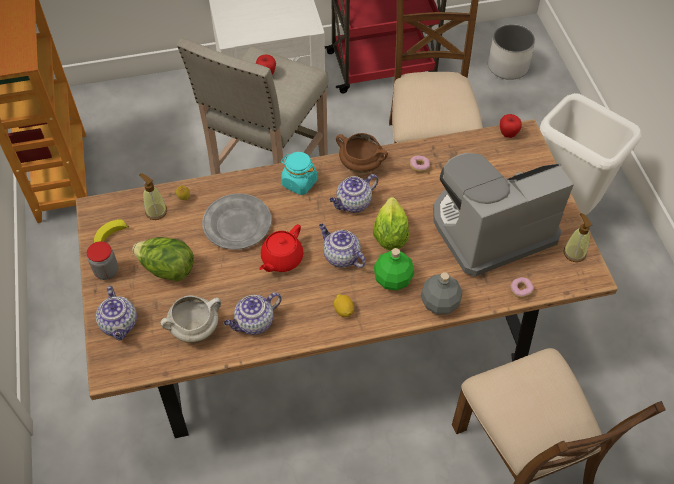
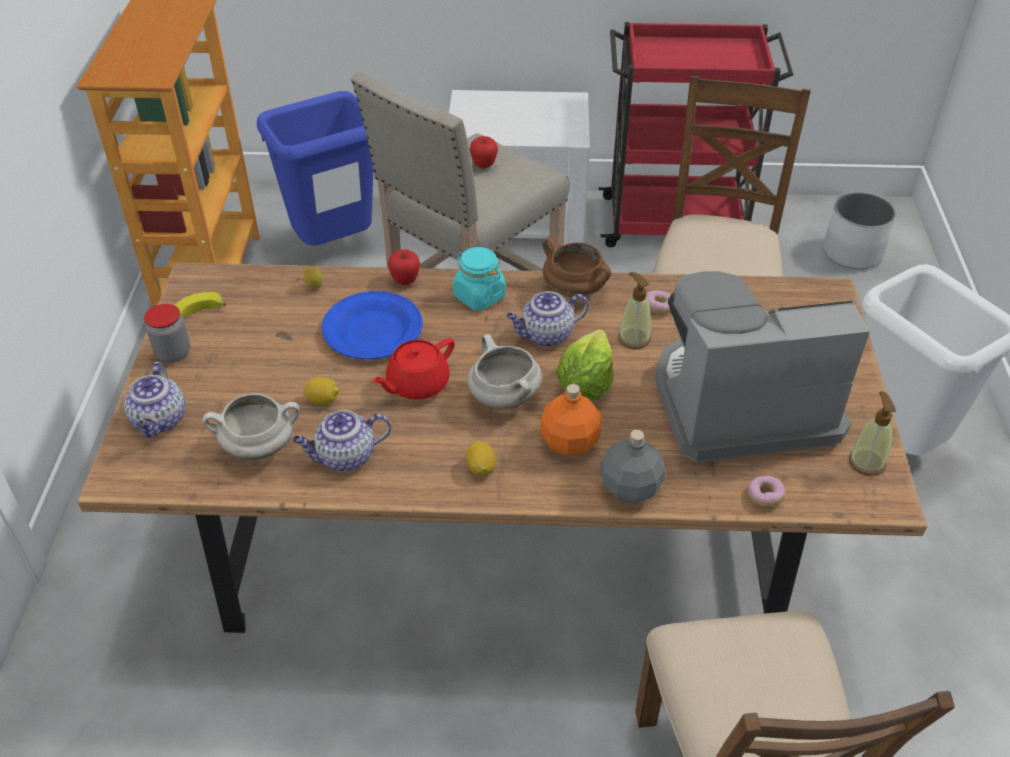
camera: 15 degrees right, 10 degrees down
lettuce [132,237,194,282] -> none
soap dispenser [139,173,167,220] -> soap dispenser moved to [618,272,651,349]
grey plate [202,194,272,250] -> blue plate [322,291,423,360]
teapot [319,224,366,268] -> white cooking pot [468,334,542,409]
green bottle [374,248,414,291] -> orange bottle [540,384,602,456]
apple [500,114,522,138] -> apple moved to [388,249,420,285]
none -> blue trash can [257,91,373,246]
none -> lemon [304,377,339,405]

